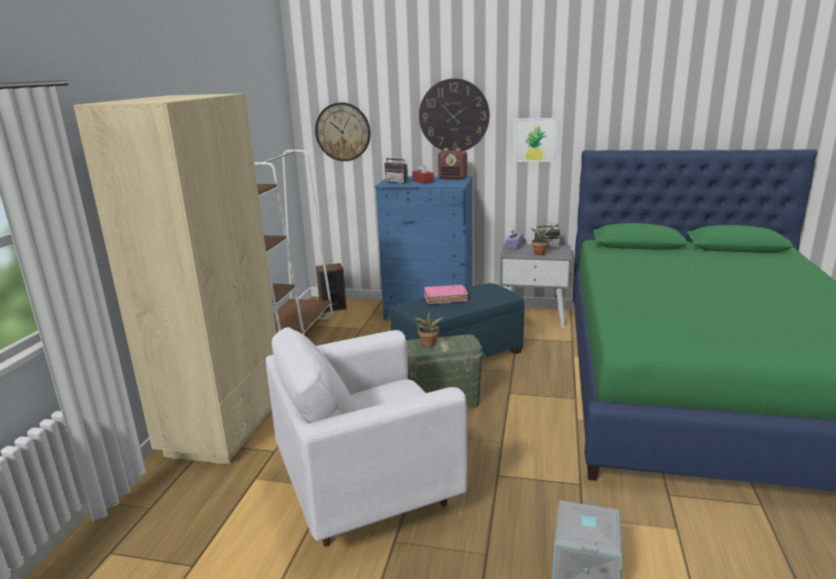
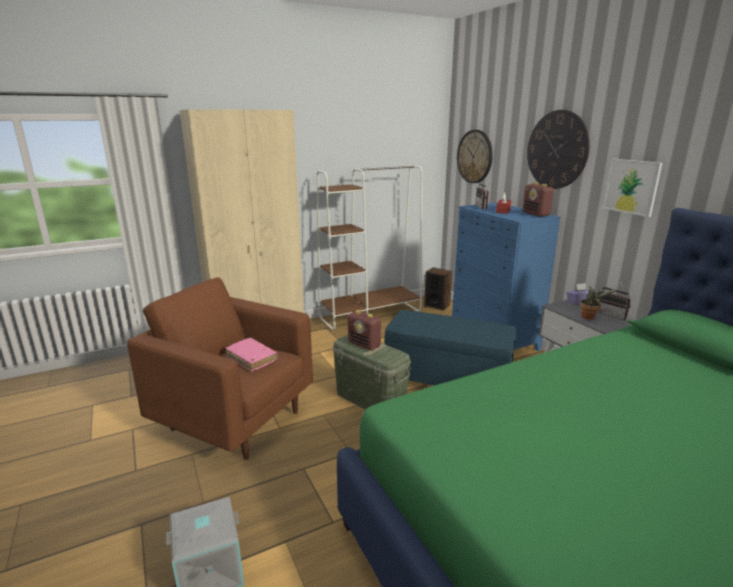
camera: 50 degrees right, 0 degrees up
white armchair [266,327,467,547] -> brown armchair [127,277,313,460]
potted plant [412,312,444,347] -> radio [348,310,381,350]
pink book [424,285,468,304] -> pink book moved to [225,338,278,371]

